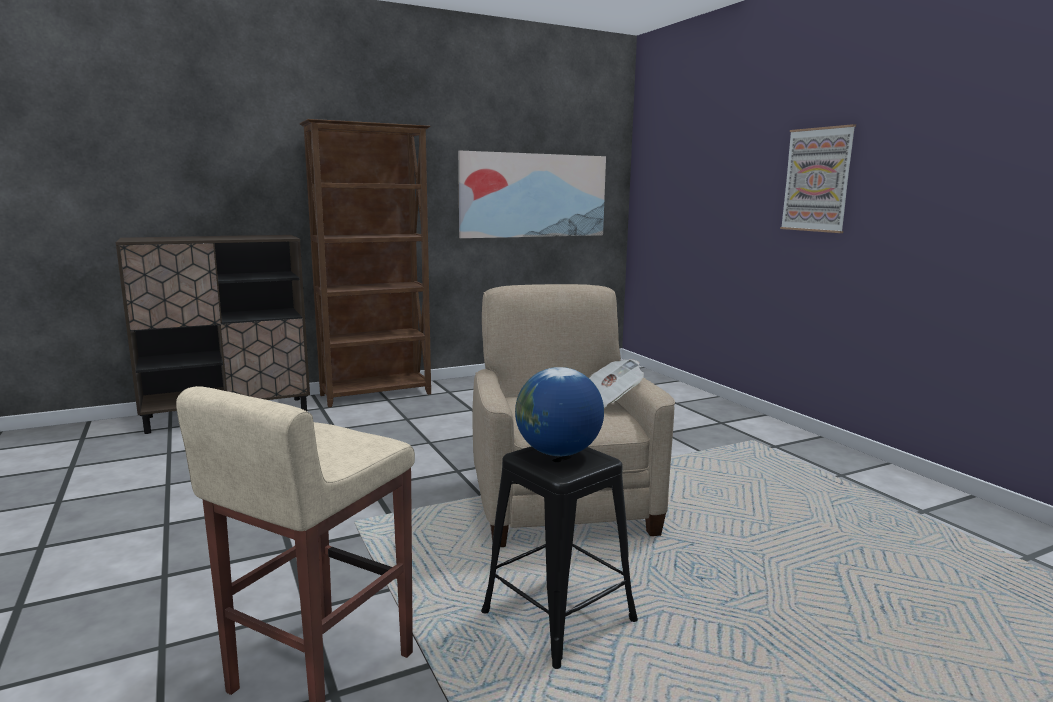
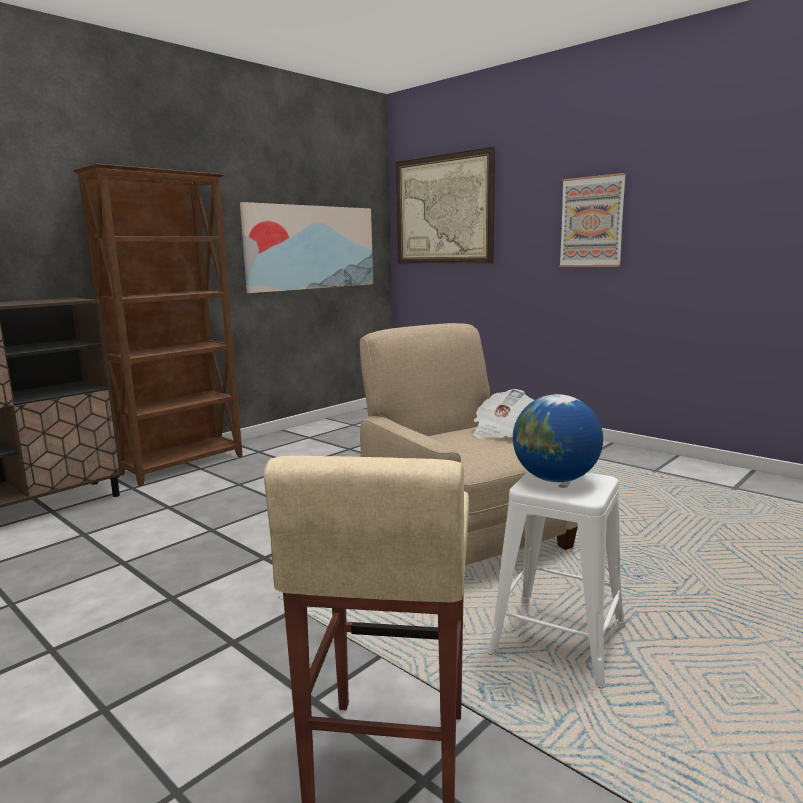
camera: 20 degrees left, 0 degrees up
black stool [481,446,638,669] -> white stool [488,471,626,688]
none -> picture [395,147,495,264]

